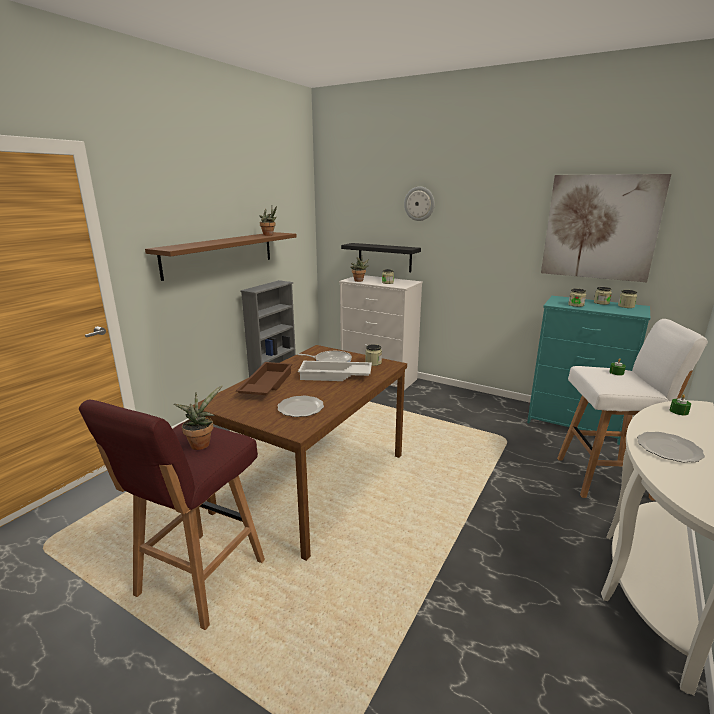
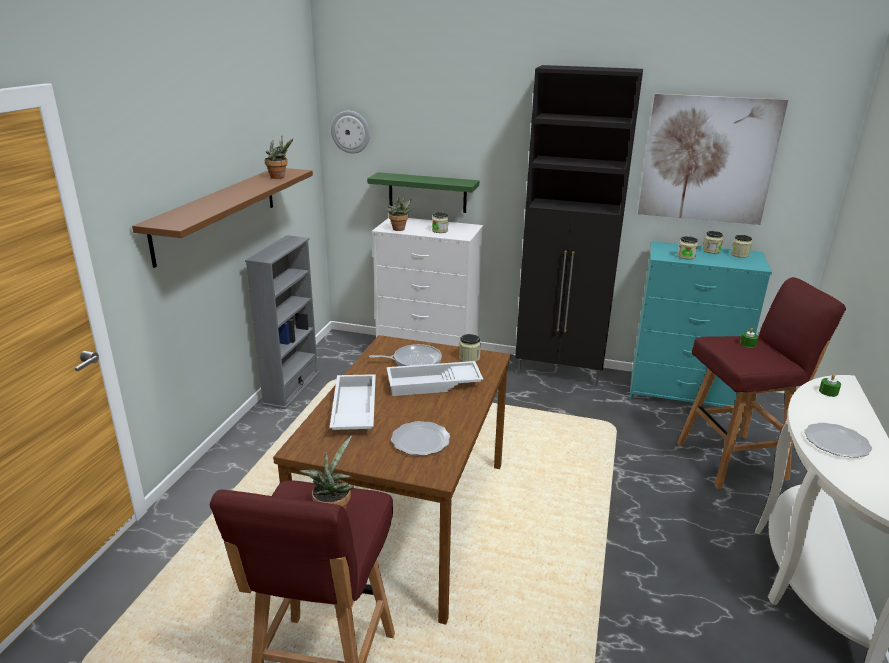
camera: 15 degrees left, 5 degrees up
brown tray [236,362,293,395] -> white tray [330,374,376,430]
black shelf [341,243,421,272] -> green shelf [367,172,479,213]
wall clock [404,186,435,221] -> wall clock moved to [331,111,370,154]
white stool [557,319,708,501] -> red stool [677,277,846,489]
none -> black cabinet [515,65,643,386]

